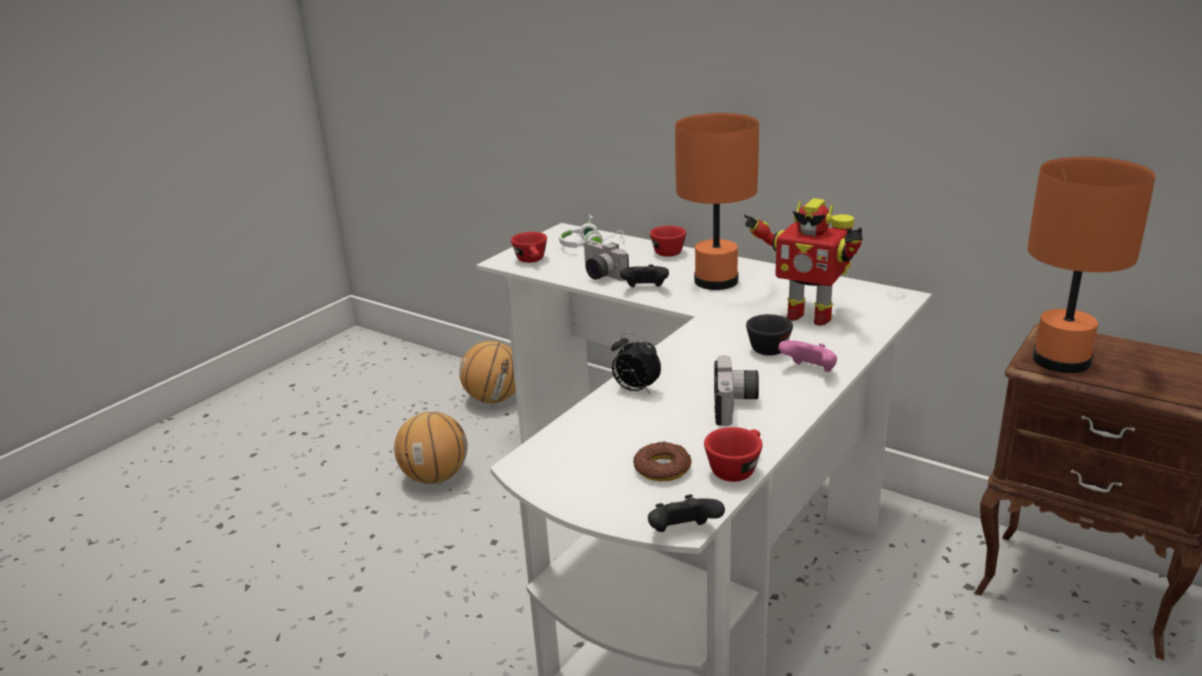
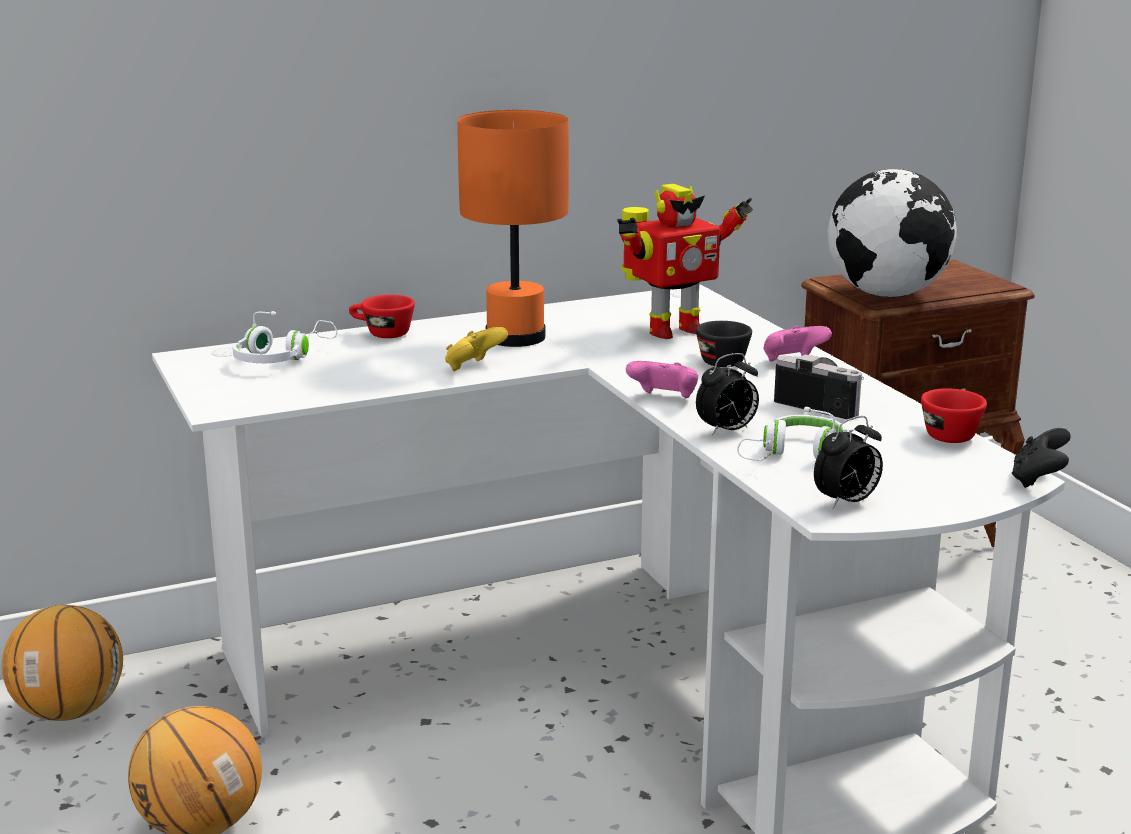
camera: 60 degrees left, 5 degrees down
red cup [511,232,547,263] -> none
camera [583,240,629,281] -> none
black game controller [620,264,669,287] -> yellow game controller [445,327,508,371]
donut [633,442,692,481] -> none
orange table lamp [1028,157,1155,373] -> globe [827,169,957,297]
none -> pink game controller [626,361,698,398]
none -> white headphones [737,407,848,461]
none -> alarm clock [814,416,883,509]

